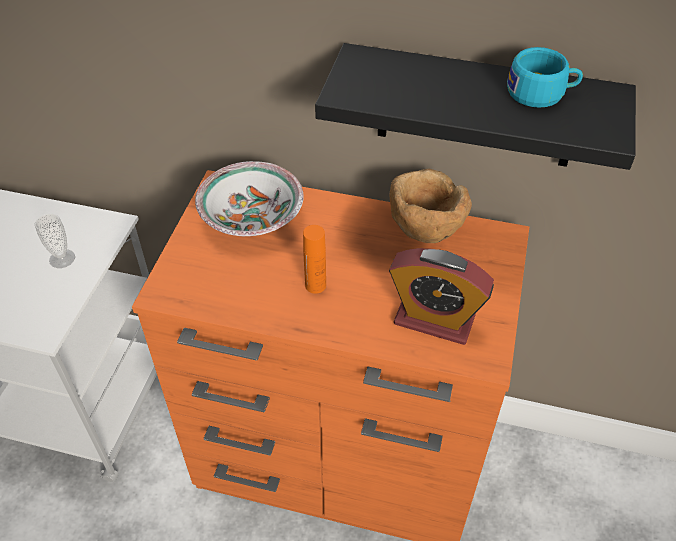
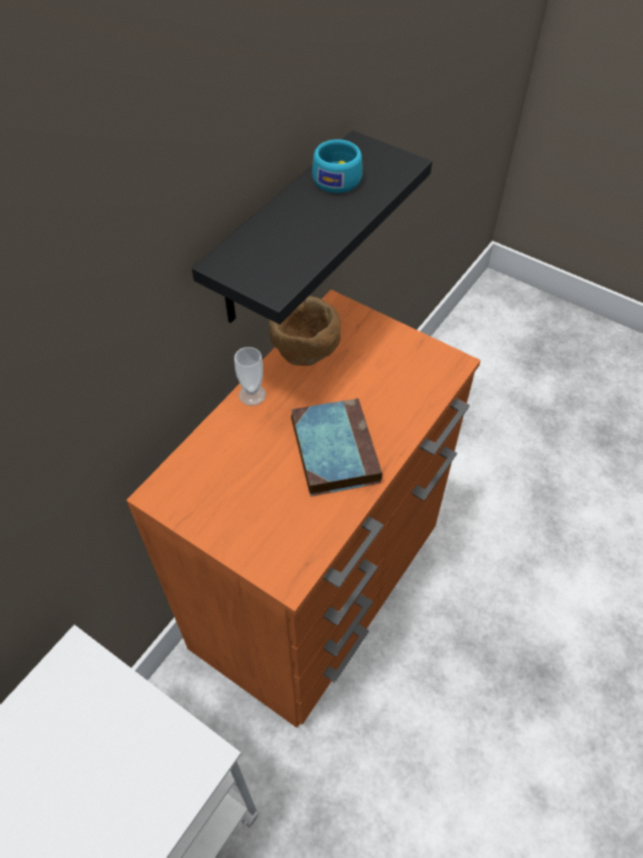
camera: 70 degrees left, 5 degrees up
cup [35,214,75,268] -> cup moved to [234,347,266,406]
bowl [195,161,304,236] -> none
orange bottle [303,225,326,294] -> book [291,398,382,496]
alarm clock [389,248,494,345] -> none

